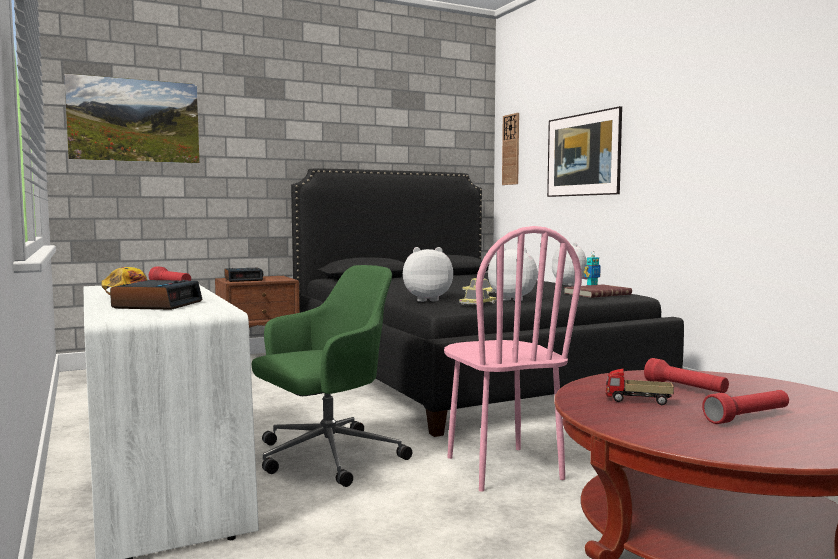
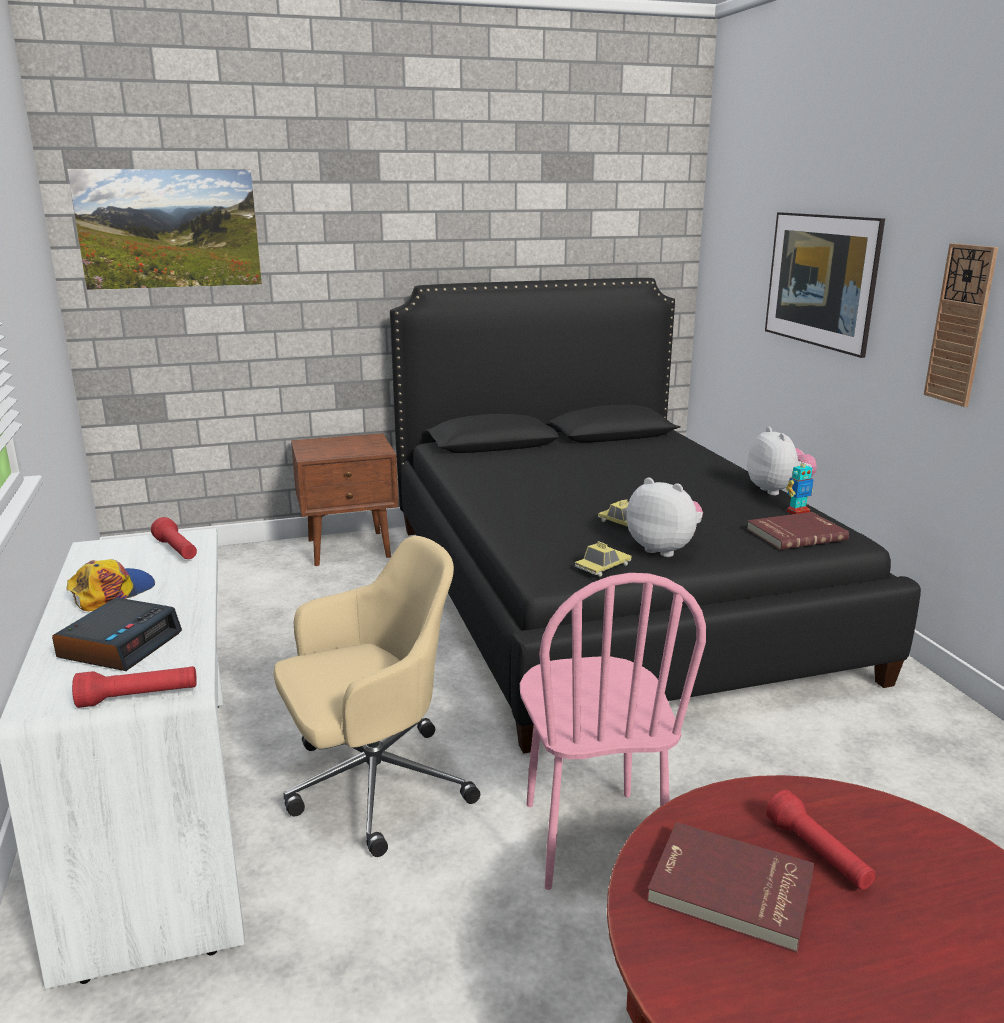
camera: 10 degrees right, 15 degrees up
alarm clock [224,268,263,282] -> none
green office chair [252,265,412,487] -> beige office chair [273,536,480,857]
plush toy [403,247,453,302] -> none
wall clock [502,113,519,185] -> wall clock moved to [924,243,998,407]
toy truck [605,369,674,406] -> red book [647,822,814,953]
red flashlight [702,390,789,424] -> red flashlight moved to [72,666,197,708]

